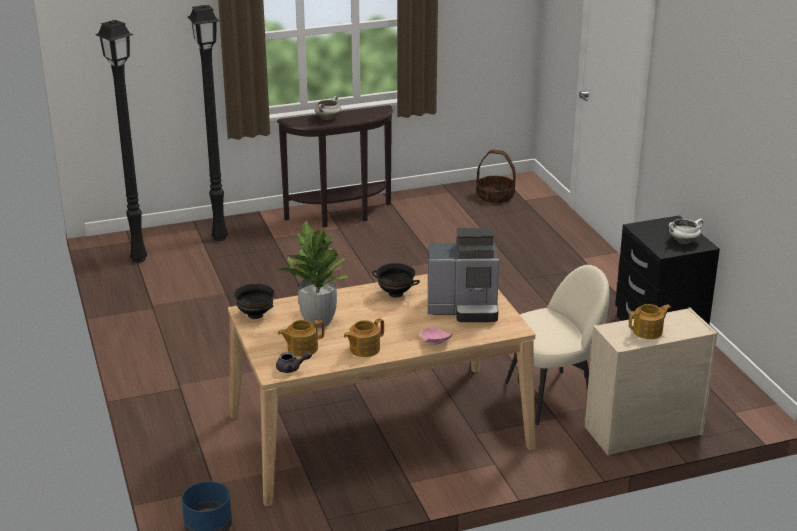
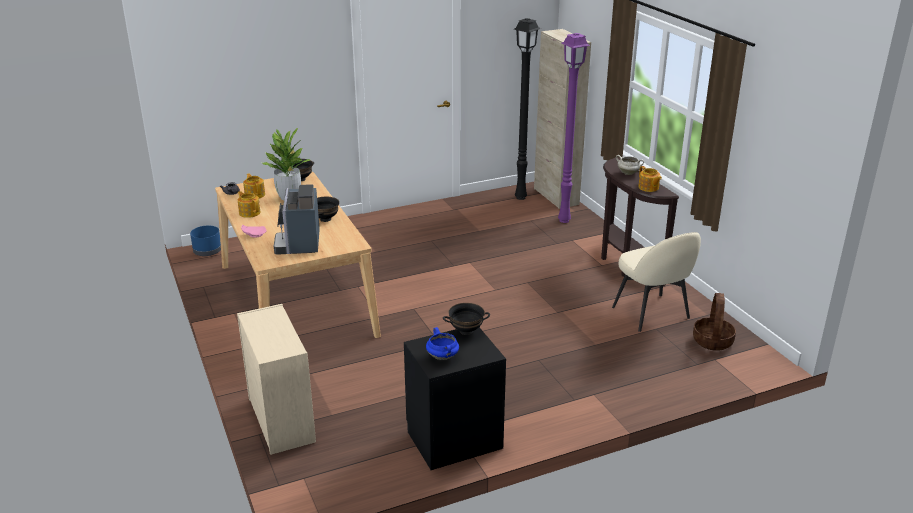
camera: 85 degrees right, 0 degrees up
black floor lamp [188,5,228,241] -> purple floor lamp [558,33,590,223]
beige chair [505,265,609,425] -> beige chair moved to [612,232,701,332]
teapot [629,304,671,339] -> teapot moved to [638,166,662,192]
white cooking pot [669,219,704,244] -> blue cooking pot [426,327,459,360]
none -> black bowl [443,303,490,335]
none -> beige cabinet [534,29,591,209]

